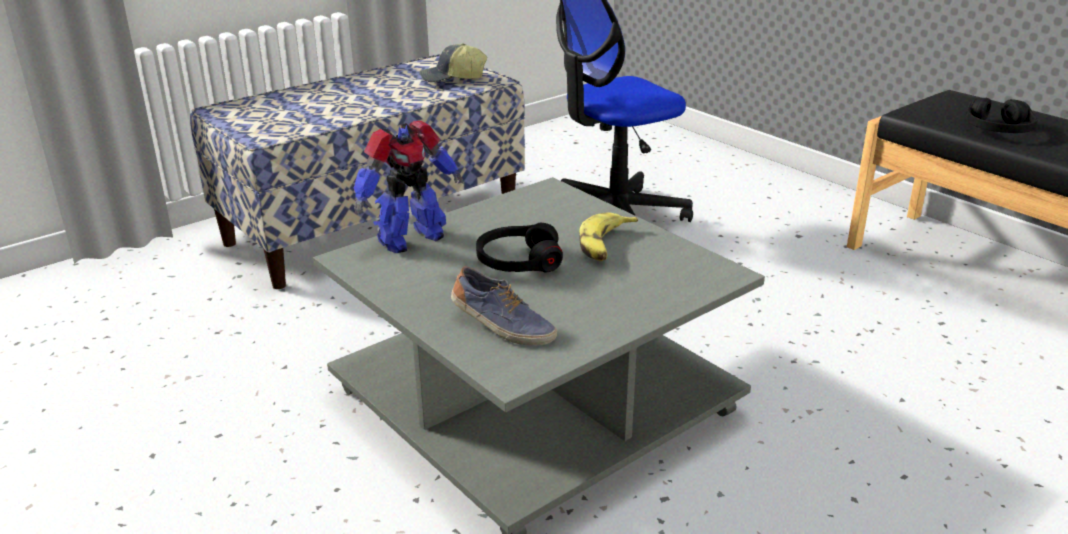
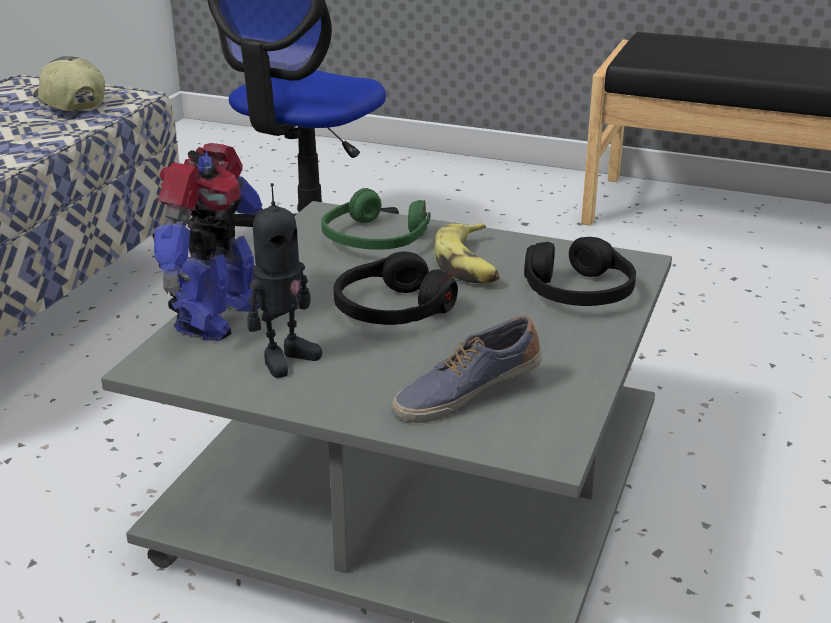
camera: 30 degrees left, 0 degrees up
cap [420,43,487,82] -> cap turned 90 degrees clockwise [33,56,105,111]
shoe [451,267,557,346] -> shoe turned 150 degrees clockwise [392,315,542,423]
black headphones [966,98,1038,133] -> black headphones moved to [524,237,636,306]
none -> toy robot [248,183,322,378]
none -> green headphones [321,188,431,250]

